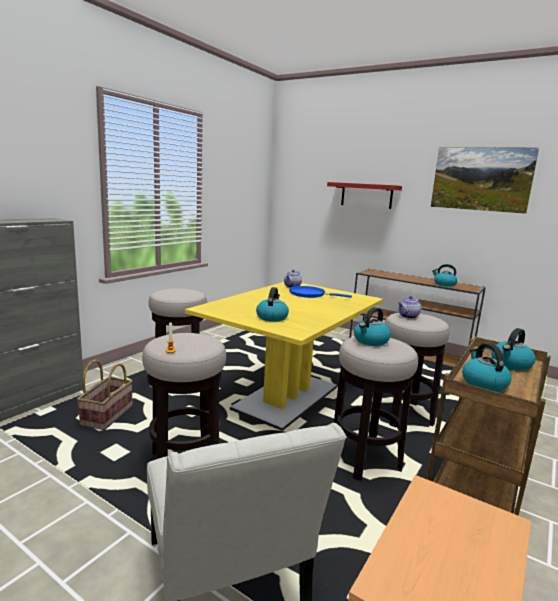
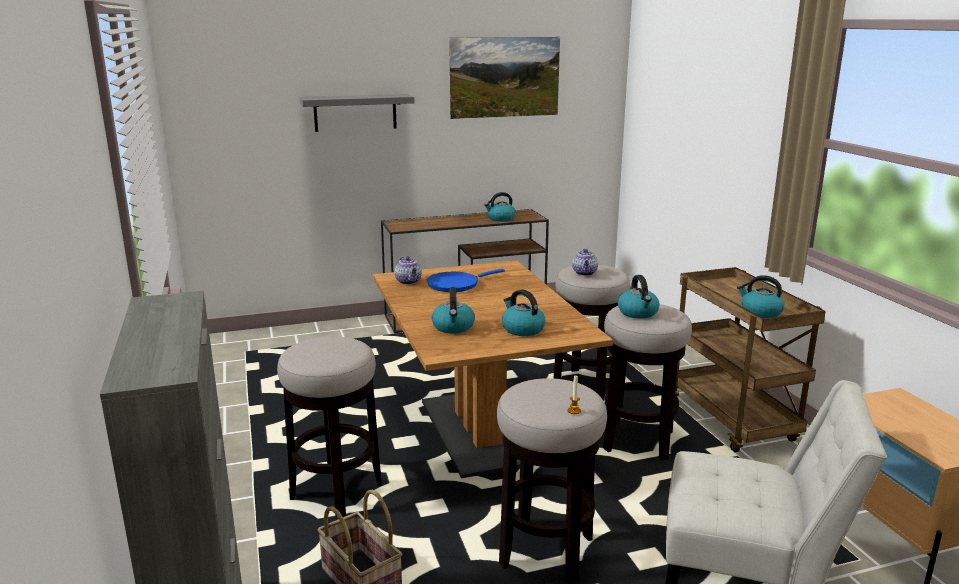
camera: 50 degrees left, 5 degrees up
yellow dining table [185,282,383,431] -> brown dining table [373,260,613,478]
red shelf [327,182,402,209] -> grey shelf [300,94,415,132]
kettle [491,328,536,371] -> kettle moved to [431,287,475,334]

